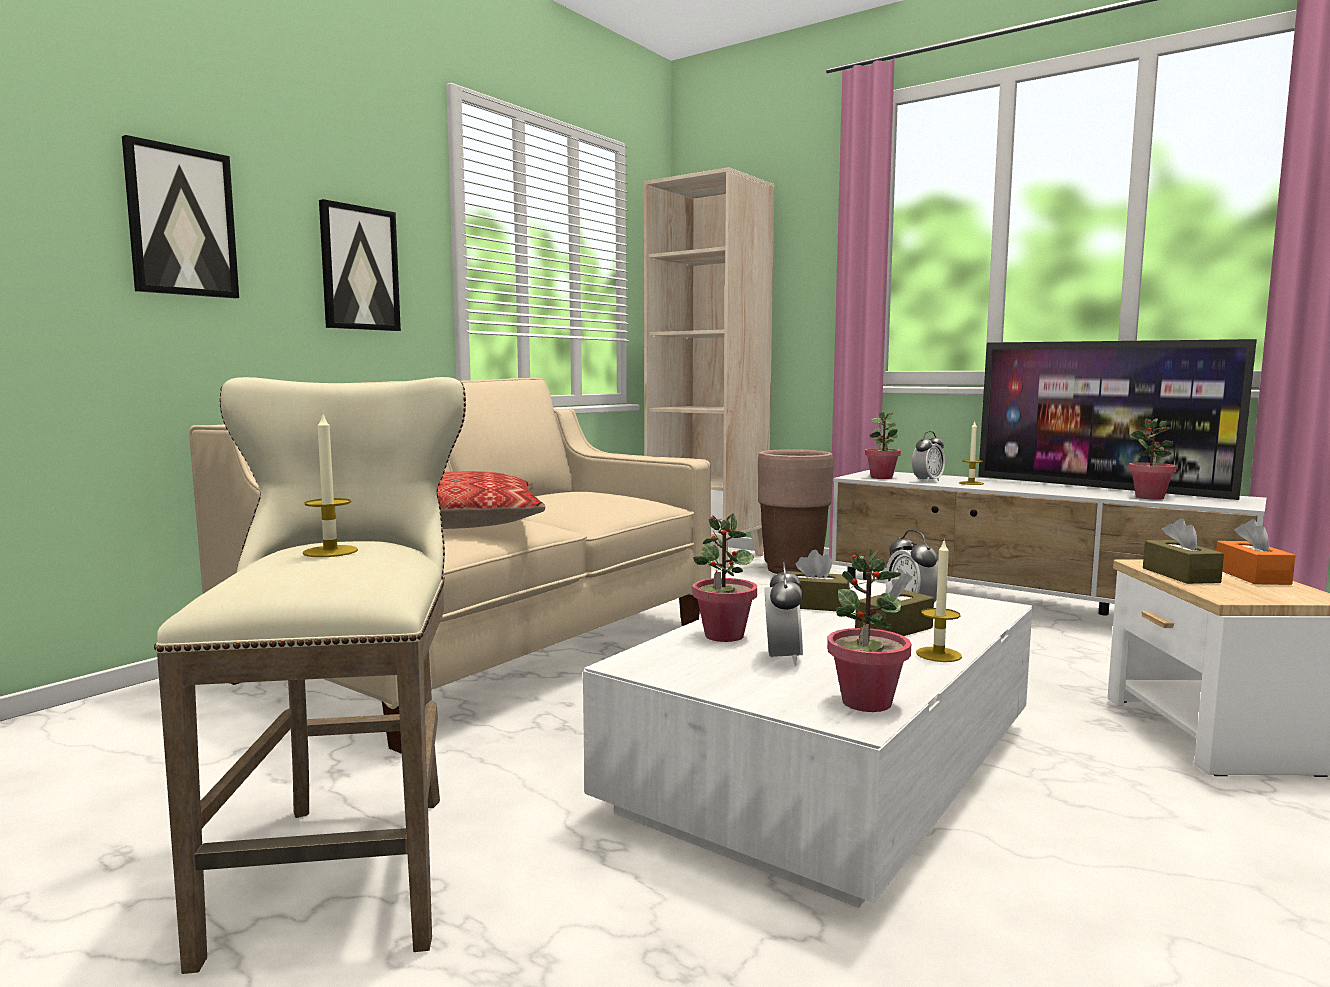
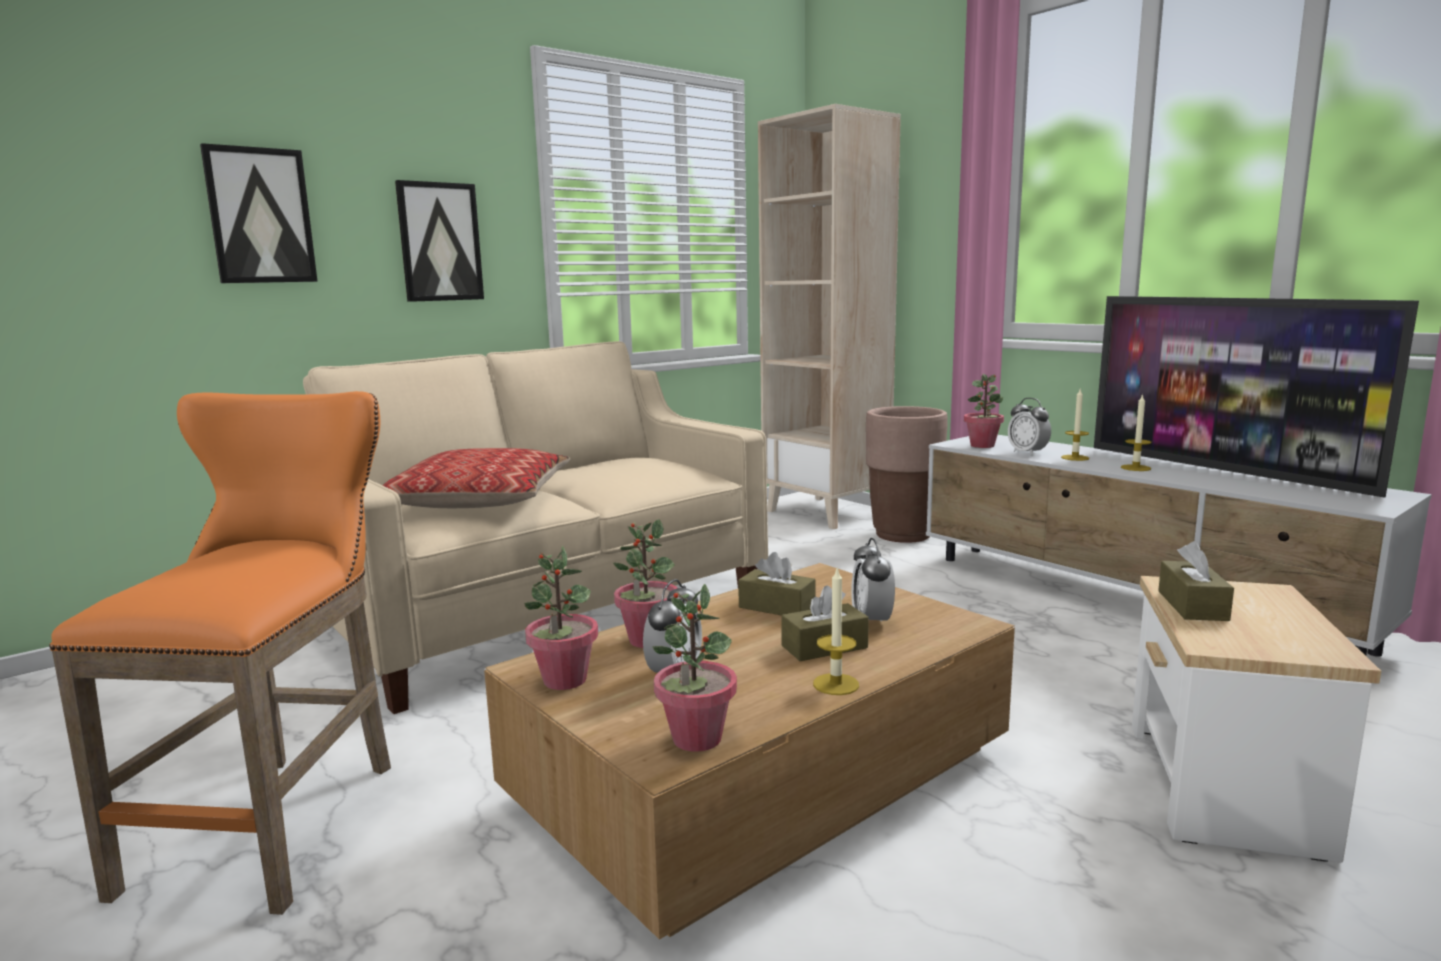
camera: 15 degrees right, 5 degrees up
beige stool [154,377,466,974] -> orange stool [49,391,391,915]
candle [303,412,358,557] -> candle moved to [1121,394,1151,471]
white coffee table [583,579,1032,908] -> brown coffee table [484,563,1015,940]
alarm clock [912,431,945,483] -> alarm clock turned 90 degrees clockwise [1008,398,1051,456]
potted plant [1128,418,1177,500] -> potted plant moved to [524,545,598,690]
orange tissue box [1216,519,1295,585] -> none

